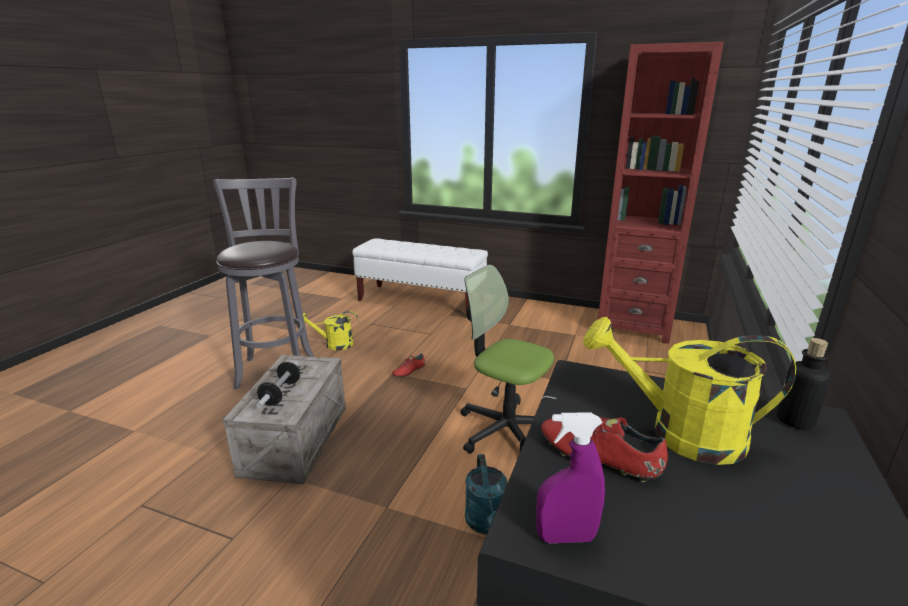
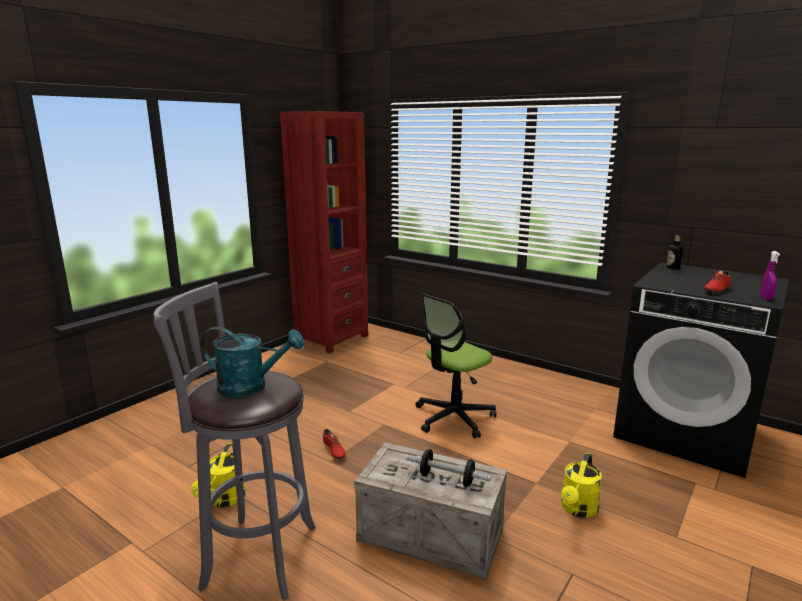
camera: 75 degrees left, 5 degrees down
white bench [352,239,488,315] -> none
turquoise watering can [465,454,508,535] -> turquoise watering can moved to [201,327,304,397]
yellow watering can [583,317,796,465] -> yellow watering can moved to [561,453,602,518]

